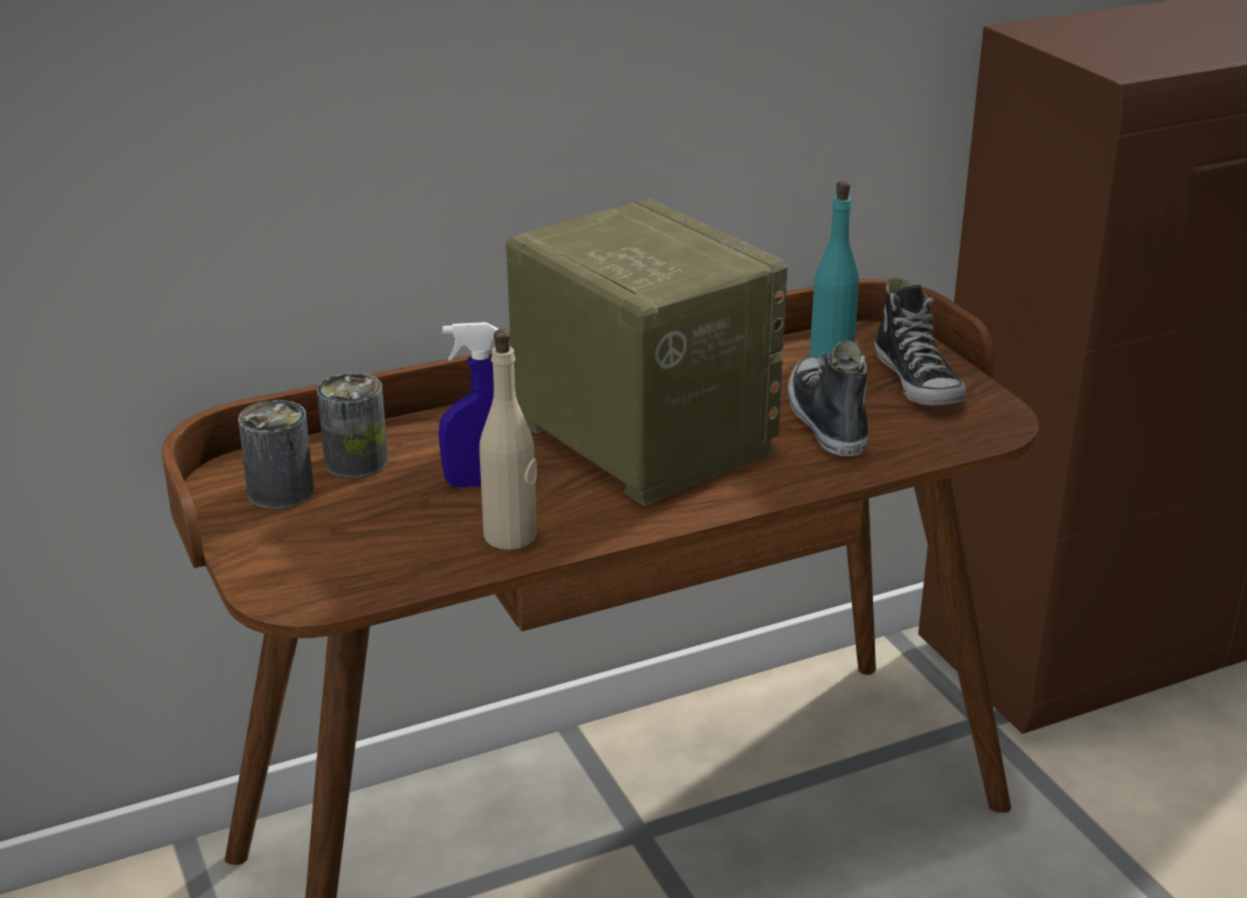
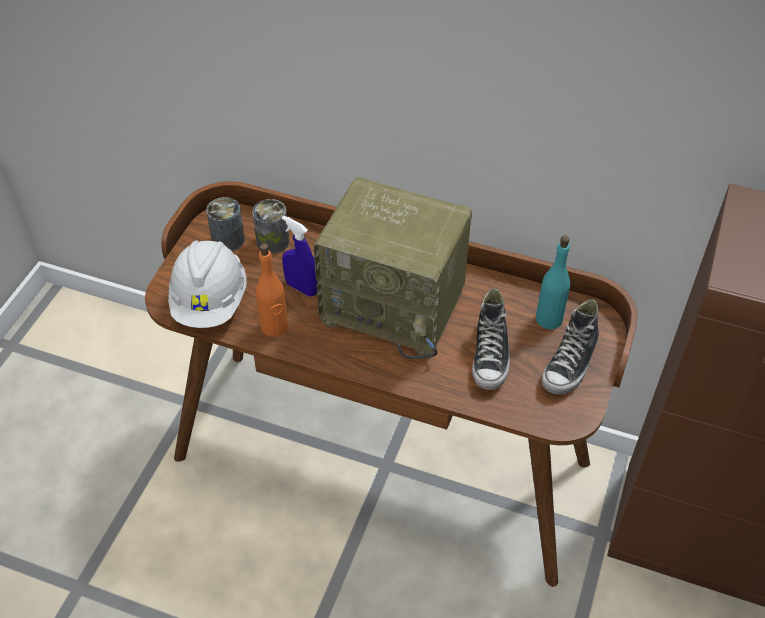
camera: 45 degrees right, 20 degrees up
beige bottle [479,329,537,550] -> orange bottle [256,243,288,337]
radio [506,199,787,506] -> radio turned 105 degrees clockwise [313,177,472,359]
shoe [788,341,868,456] -> shoe turned 150 degrees clockwise [472,288,510,390]
none -> white hard hat [168,240,247,328]

